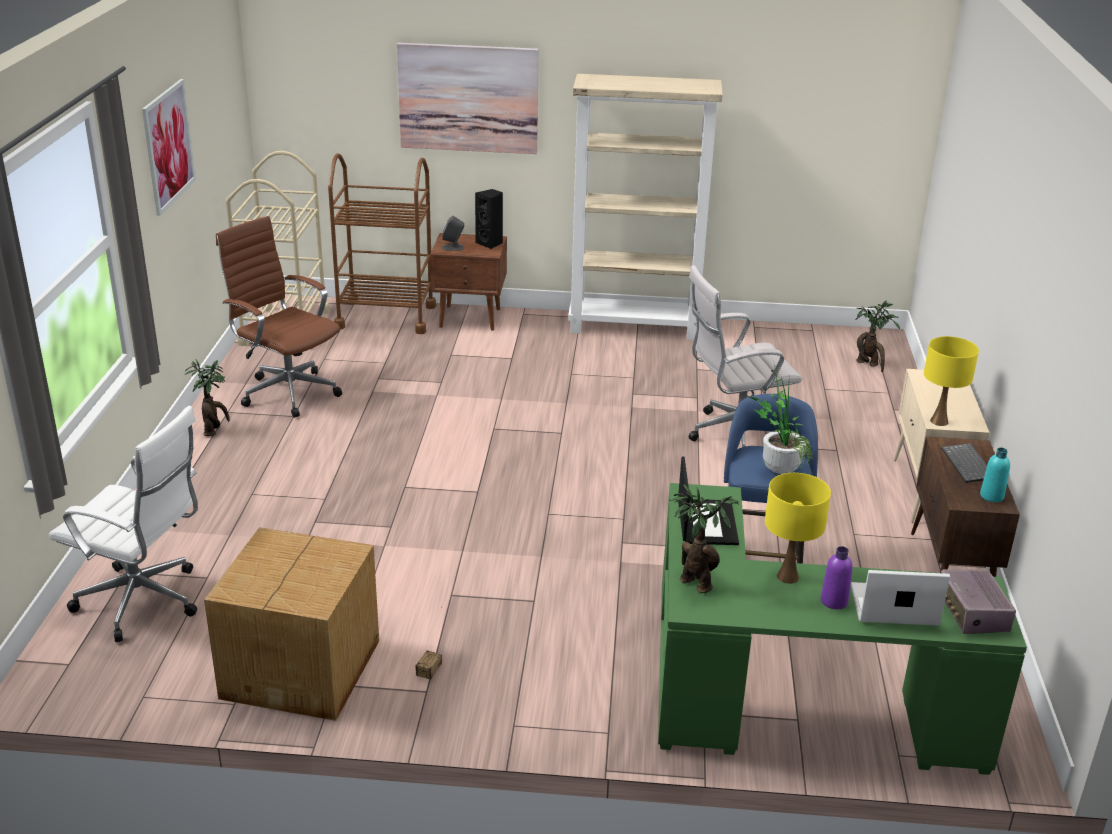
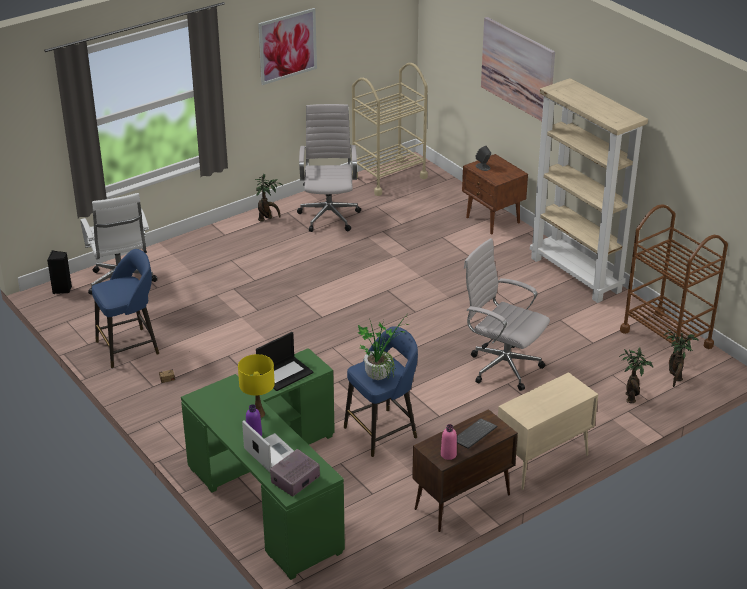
camera: 50 degrees right, 5 degrees up
cardboard box [204,527,379,721] -> blue stool [92,249,159,368]
brown office chair [216,216,342,418] -> white office chair [297,104,361,232]
brown cart [328,153,436,334] -> brown cart moved to [620,204,728,361]
black speaker [475,189,503,249] -> black speaker moved to [47,250,72,294]
potted plant [669,485,739,593] -> potted plant moved to [619,348,654,403]
yellow table lamp [924,336,979,426] -> none
turquoise bottle [980,448,1010,502] -> pink bottle [441,424,457,460]

